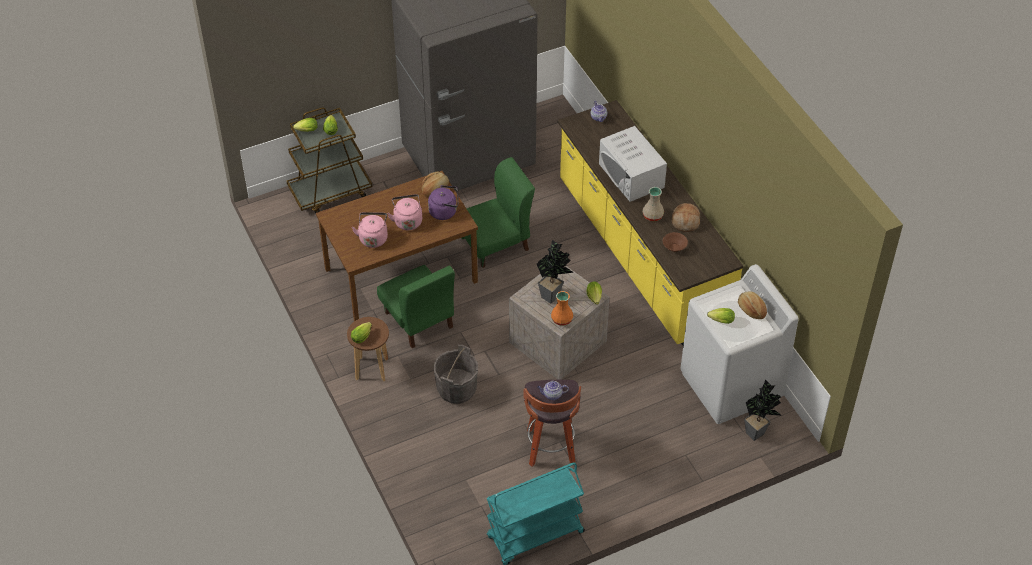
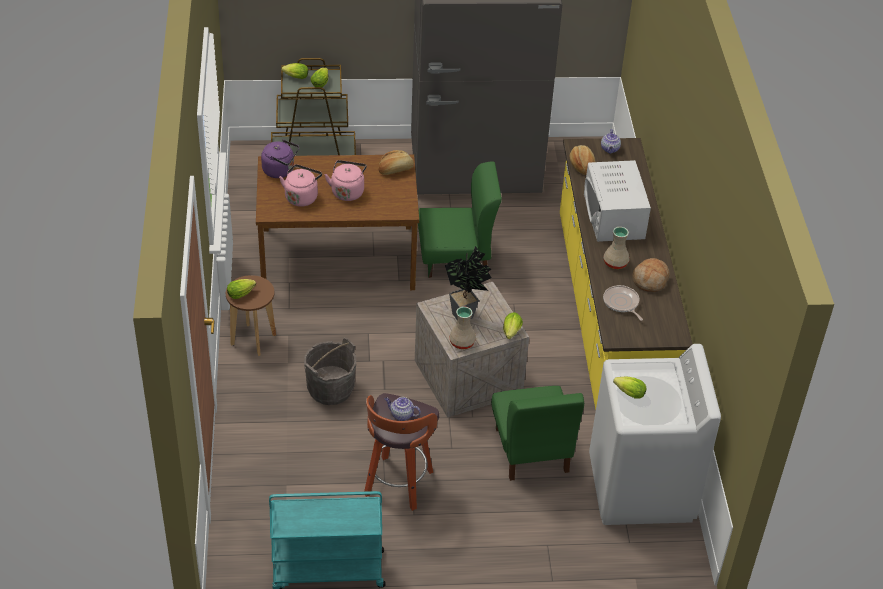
camera: 20 degrees right, 5 degrees down
green chair [377,265,455,348] -> green chair moved to [491,386,584,481]
purple kettle [428,185,458,220] -> purple kettle moved to [261,139,299,178]
orange vase [551,291,573,326] -> beige vase [449,307,476,349]
brown bowl [663,232,688,252] -> frying pan [603,285,643,321]
bread [738,291,767,319] -> bread moved to [570,145,595,175]
potted plant [744,380,782,441] -> none

